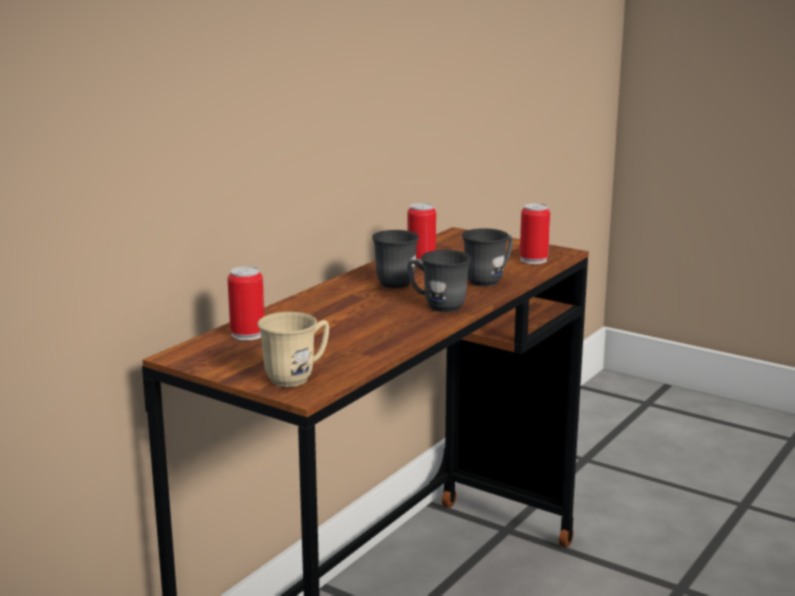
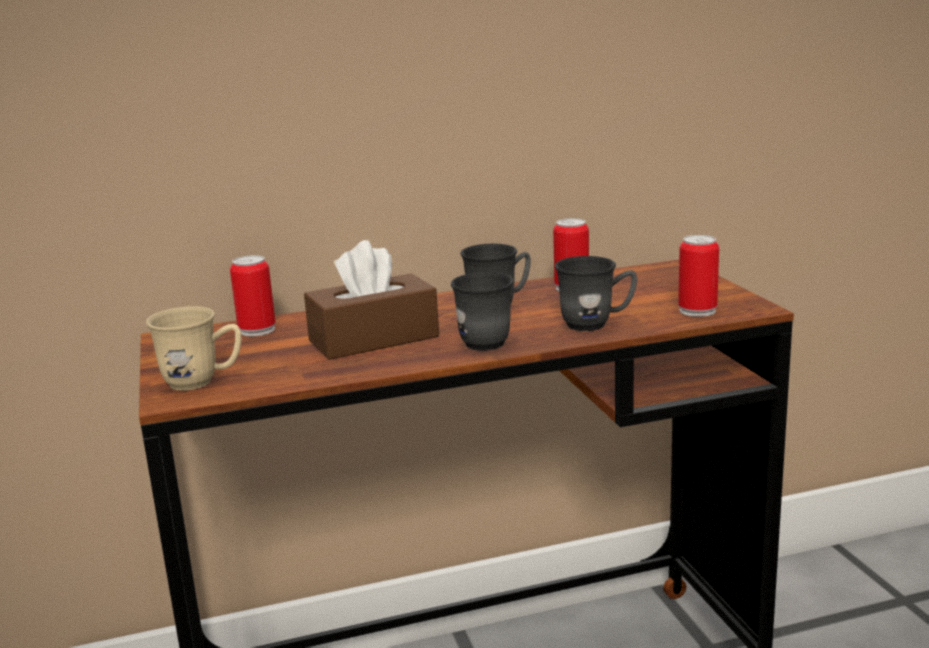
camera: 40 degrees right, 0 degrees up
none -> brown tissue box [304,240,439,360]

